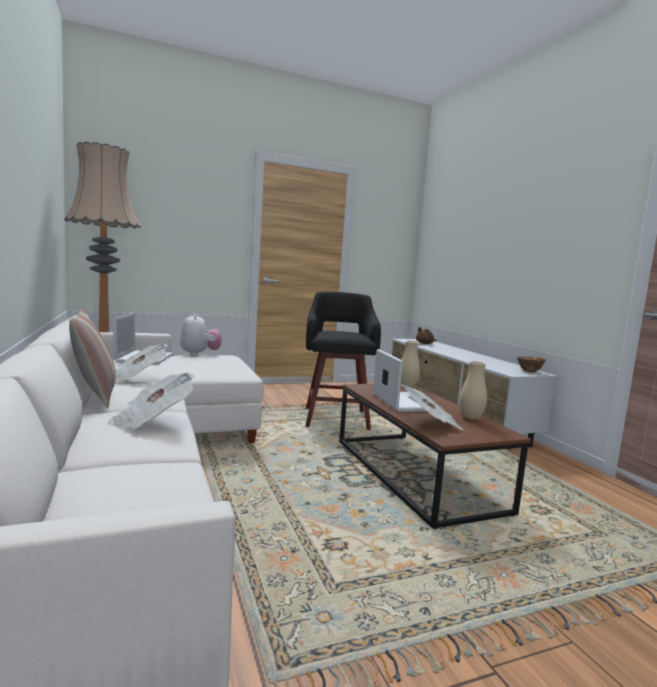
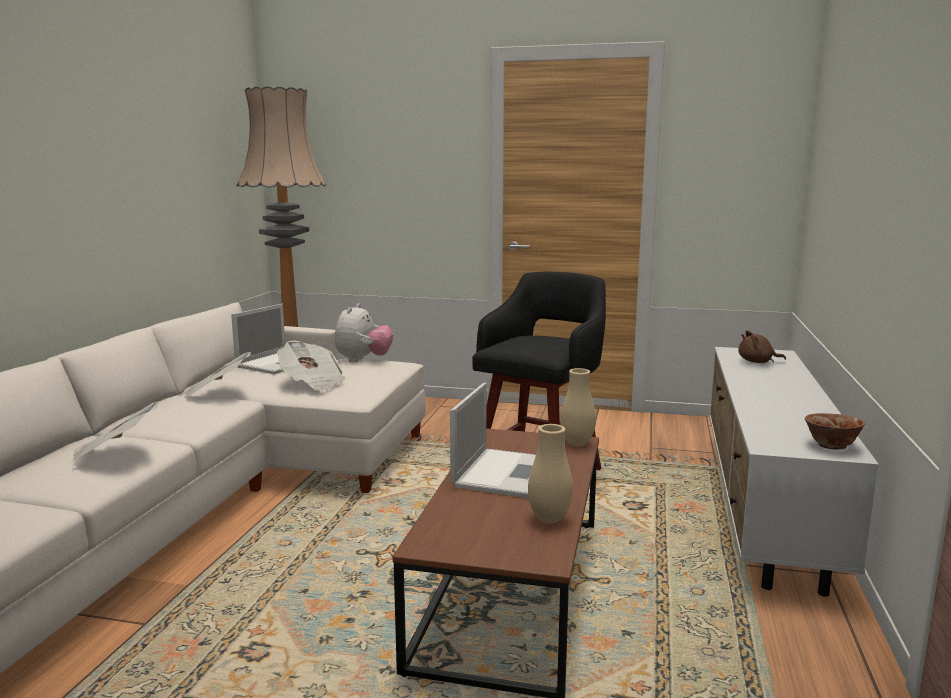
camera: 35 degrees right, 5 degrees up
pillow [69,309,116,409] -> none
newspaper [401,384,463,430] -> newspaper moved to [277,341,345,392]

